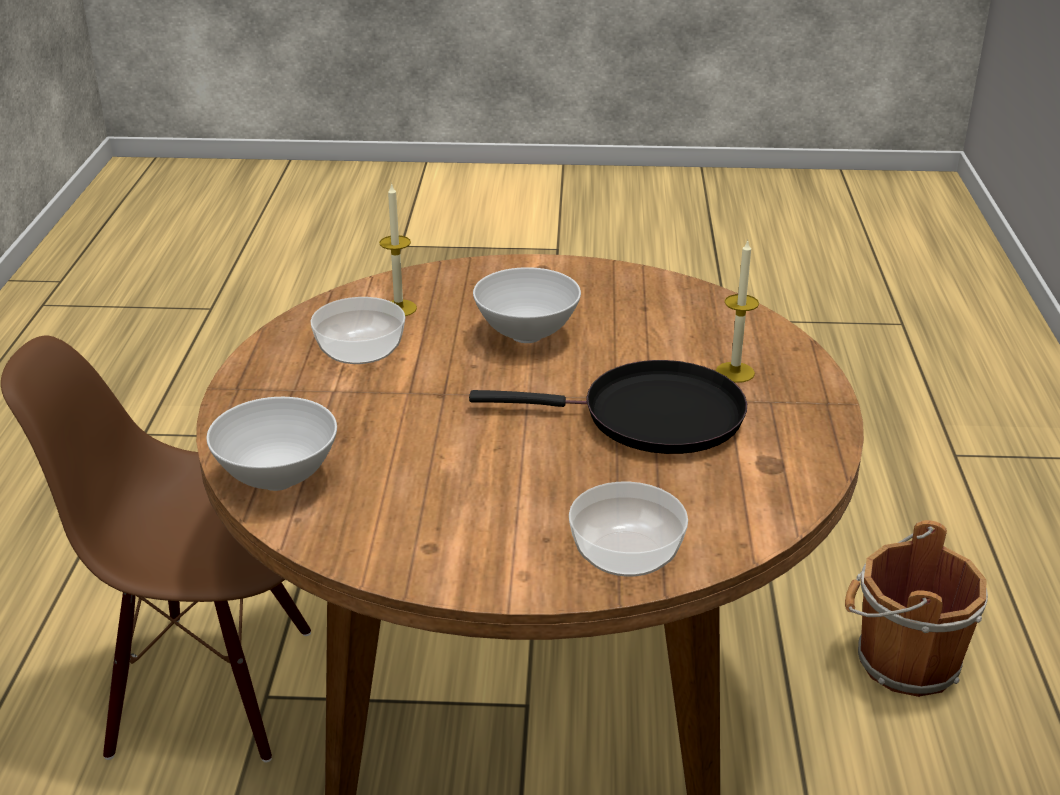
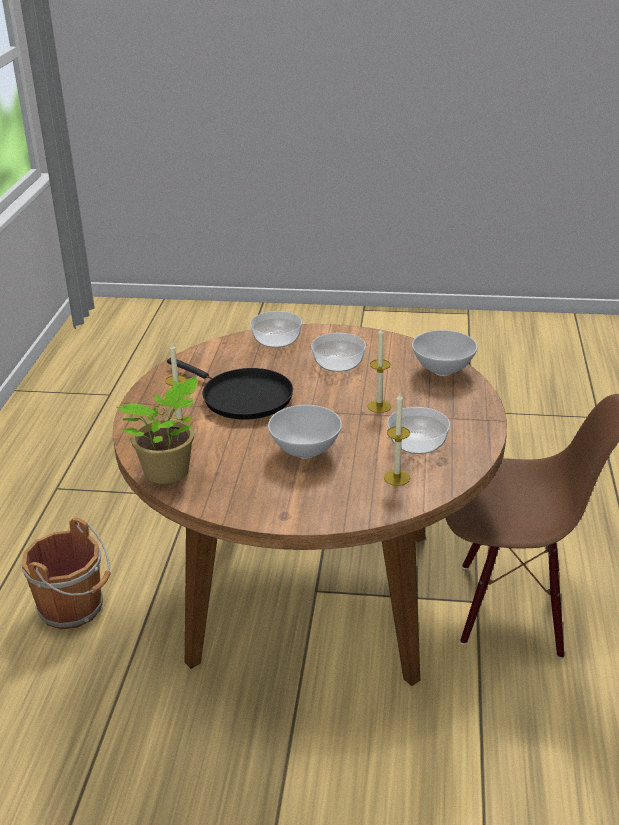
camera: 175 degrees left, 0 degrees up
black frying pan [469,360,747,454] -> black frying pan turned 150 degrees counterclockwise [167,358,293,420]
none -> potted plant [117,377,198,484]
none -> bowl [311,333,366,372]
none -> candle [368,328,391,413]

